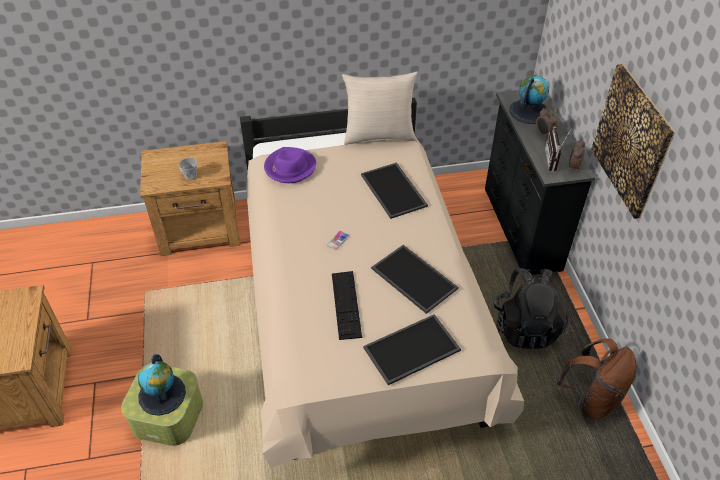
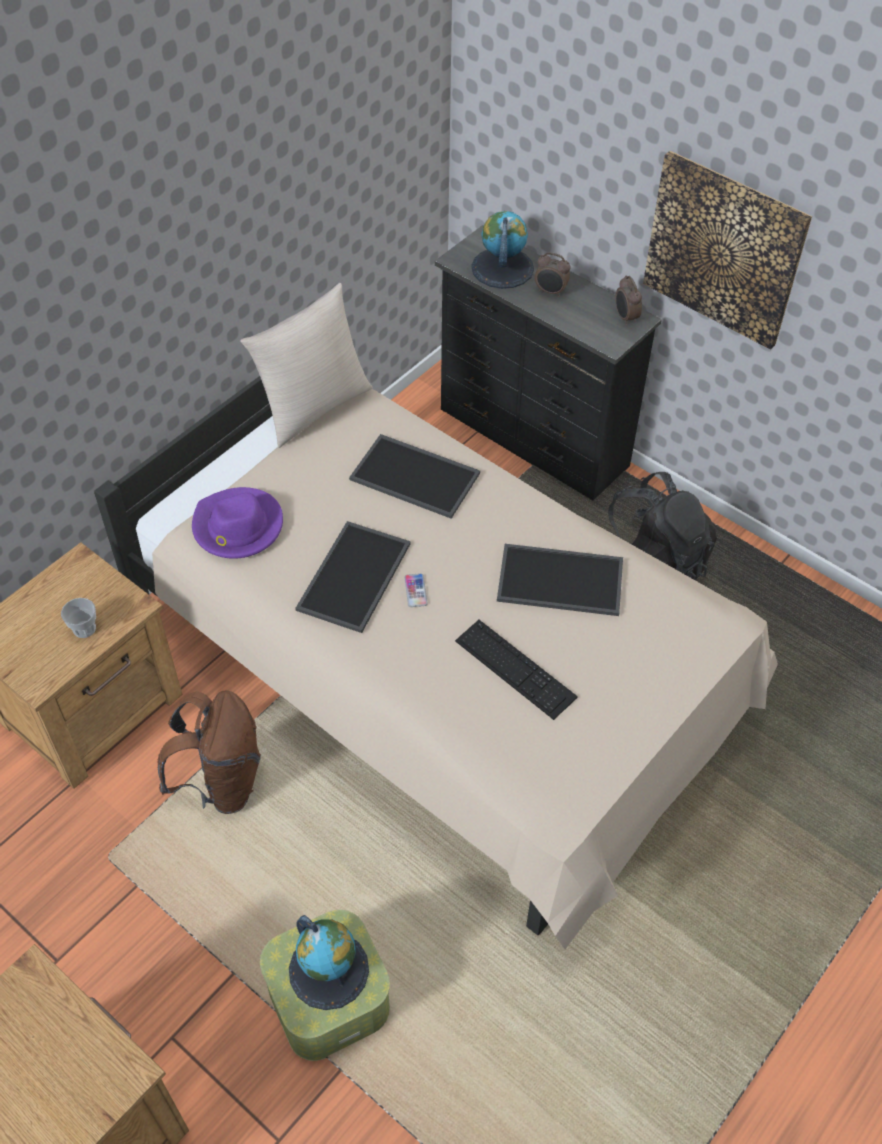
camera: 40 degrees left, 5 degrees up
tray [363,314,461,385] -> tray moved to [295,521,411,633]
radio [545,127,572,171] -> none
brown backpack [557,338,636,421] -> brown backpack moved to [158,691,261,814]

